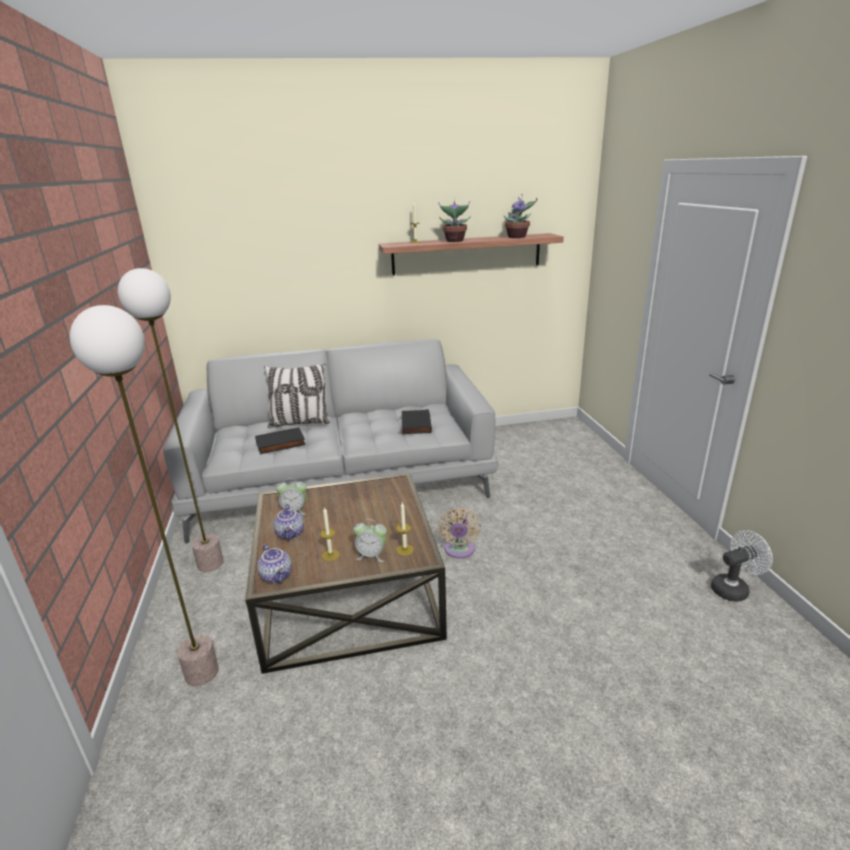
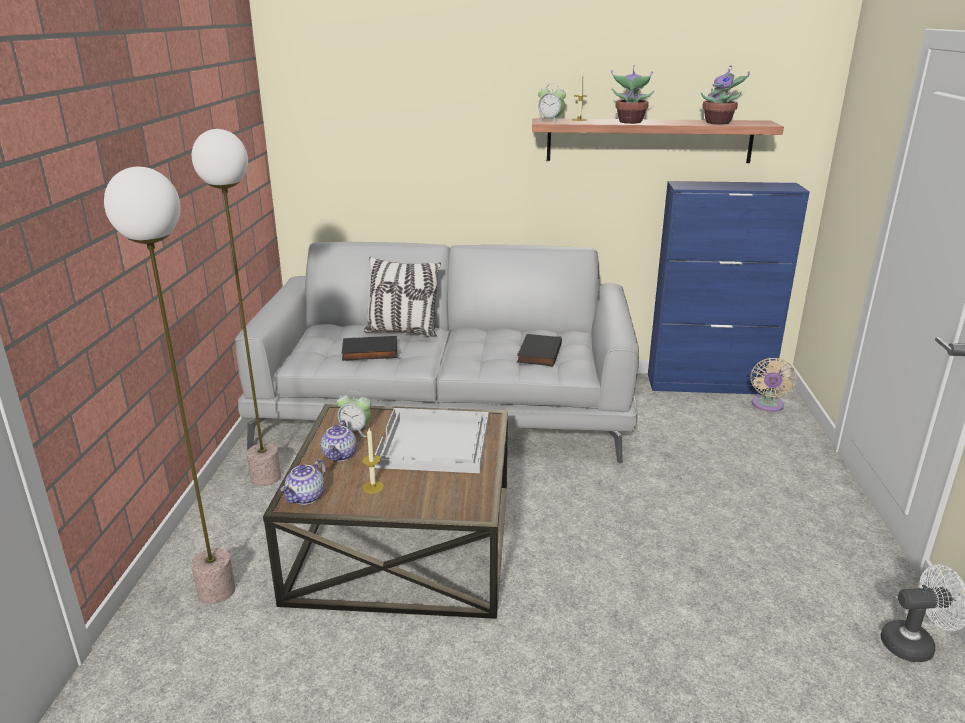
camera: 15 degrees right, 0 degrees up
teapot [257,544,292,583] -> teapot turned 45 degrees clockwise [280,459,326,505]
alarm clock [353,519,387,562] -> alarm clock moved to [538,84,566,123]
candle [396,502,414,556] -> none
beige fan [437,507,481,558] -> beige fan moved to [751,358,796,412]
none -> white tray [375,408,489,473]
none -> blue cabinet [648,181,810,394]

